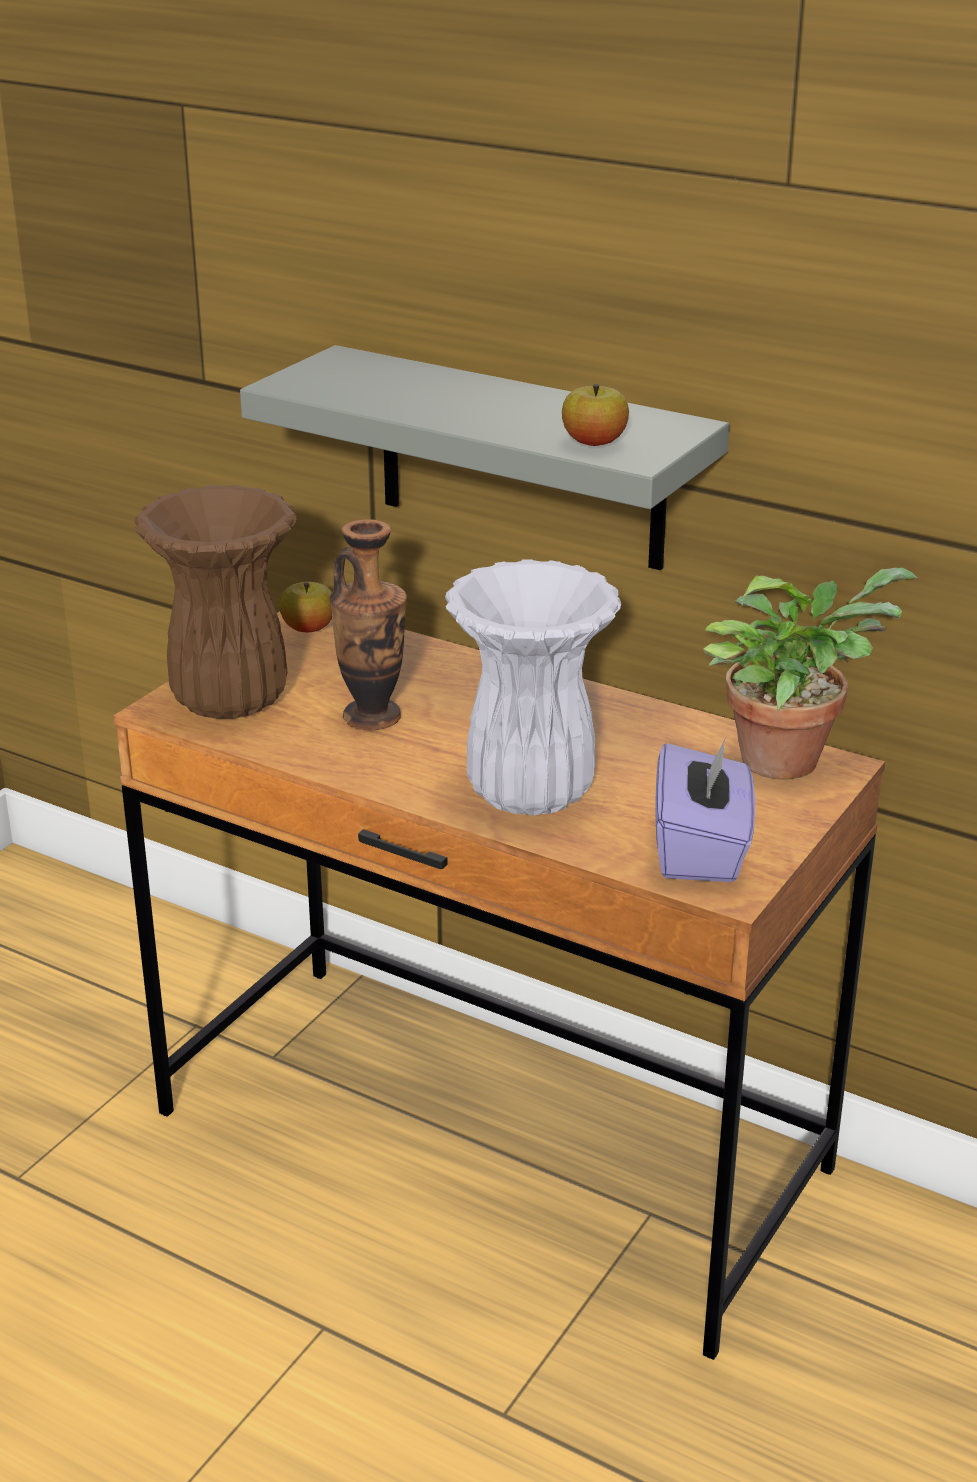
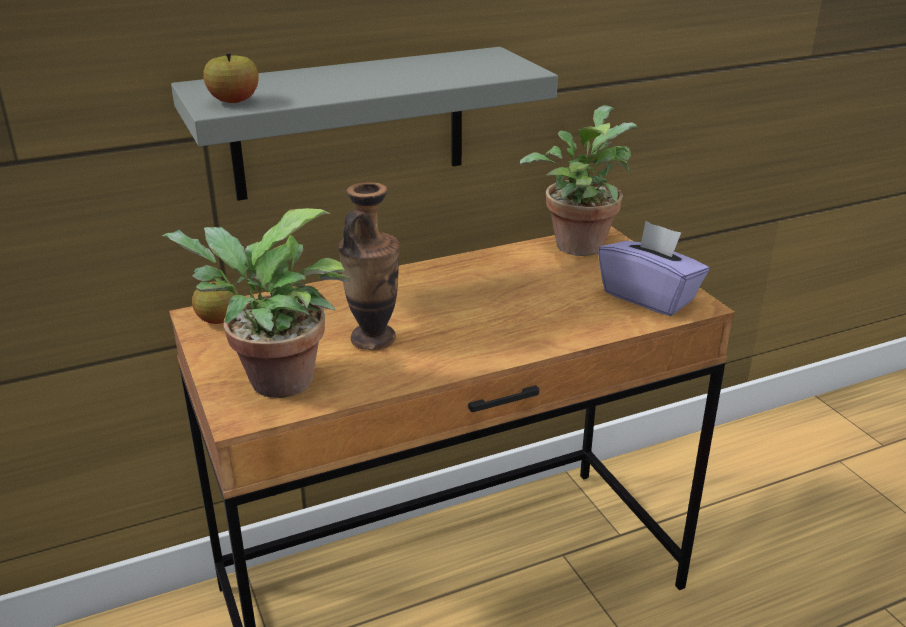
camera: 55 degrees left, 0 degrees up
brown vase [135,485,297,719] -> potted plant [162,208,350,398]
white vase [445,559,621,815] -> none
apple [562,384,629,446] -> apple moved to [203,53,259,103]

